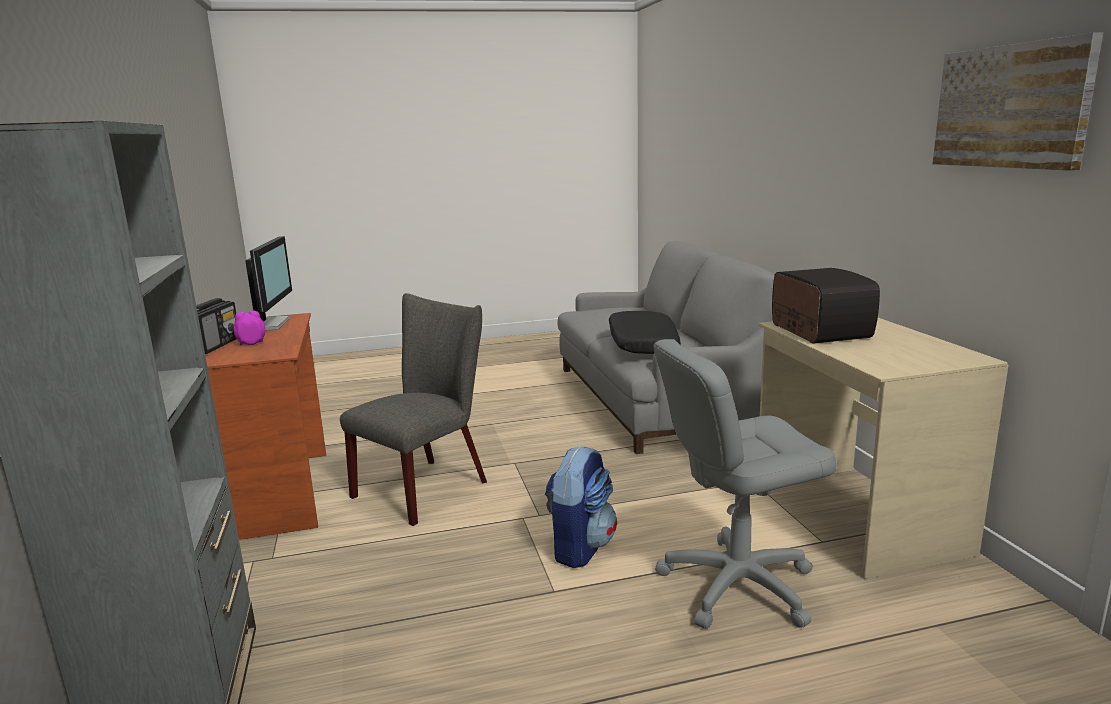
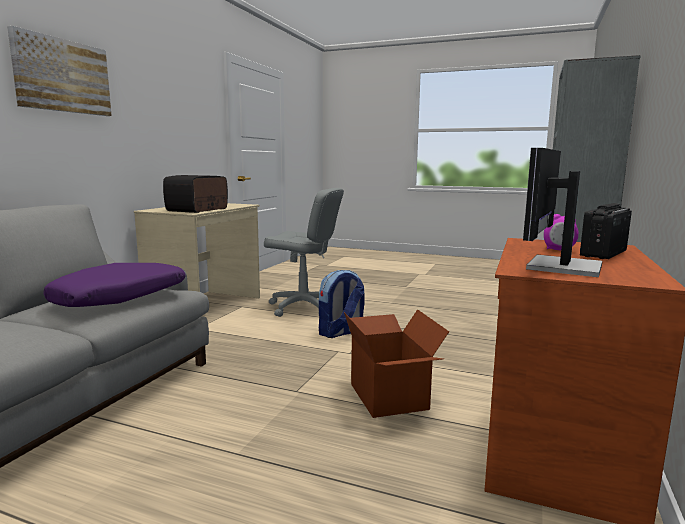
camera: 145 degrees left, 5 degrees down
grey chair [340,293,487,526] -> cardboard box [344,309,449,418]
black pillow [609,311,681,354] -> purple pillow [43,263,186,307]
picture [933,32,1103,171] -> picture moved to [7,26,112,116]

